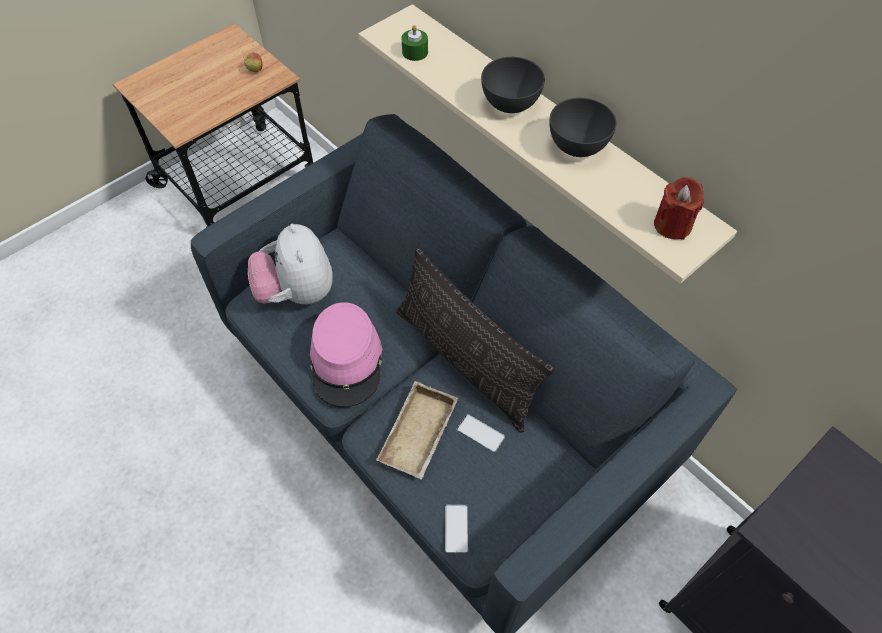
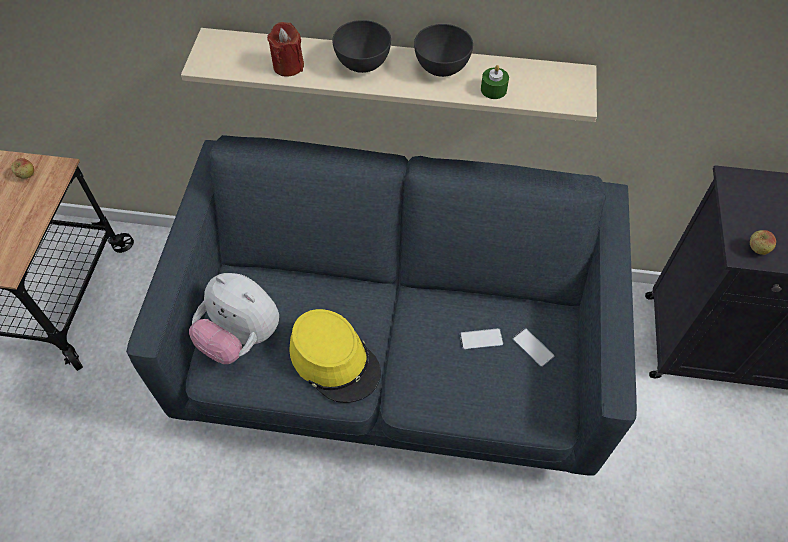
camera: 40 degrees left, 0 degrees up
pink hat [310,302,382,407] -> yellow hat [289,309,381,403]
beige tray [376,381,458,479] -> none
pillow [396,248,554,433] -> none
green candle [402,25,428,61] -> green candle moved to [481,65,509,99]
phone [445,504,468,553] -> phone moved to [513,328,554,367]
red candle [654,177,704,240] -> red candle moved to [267,22,304,76]
none -> apple [750,230,776,255]

